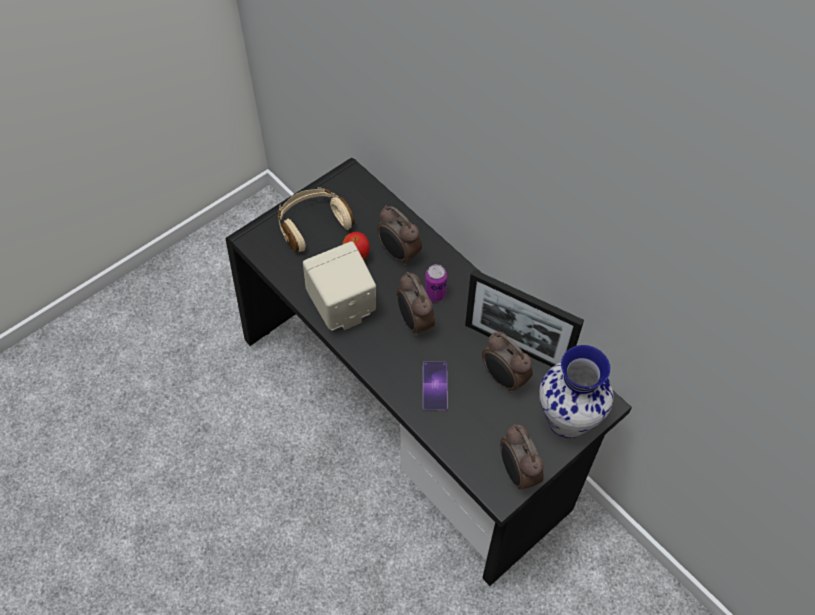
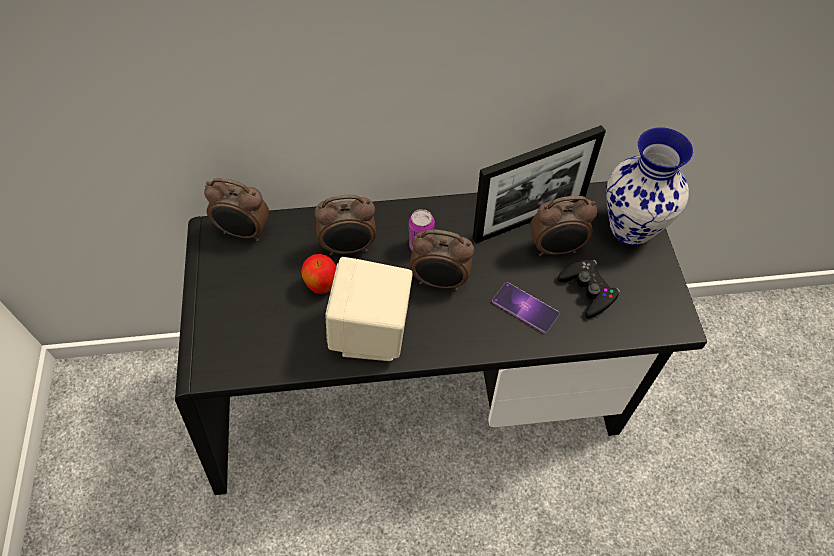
camera: 55 degrees left, 0 degrees up
beige headphones [278,187,354,252] -> none
alarm clock [500,424,544,490] -> alarm clock moved to [204,178,269,241]
none -> black game controller [558,260,620,319]

